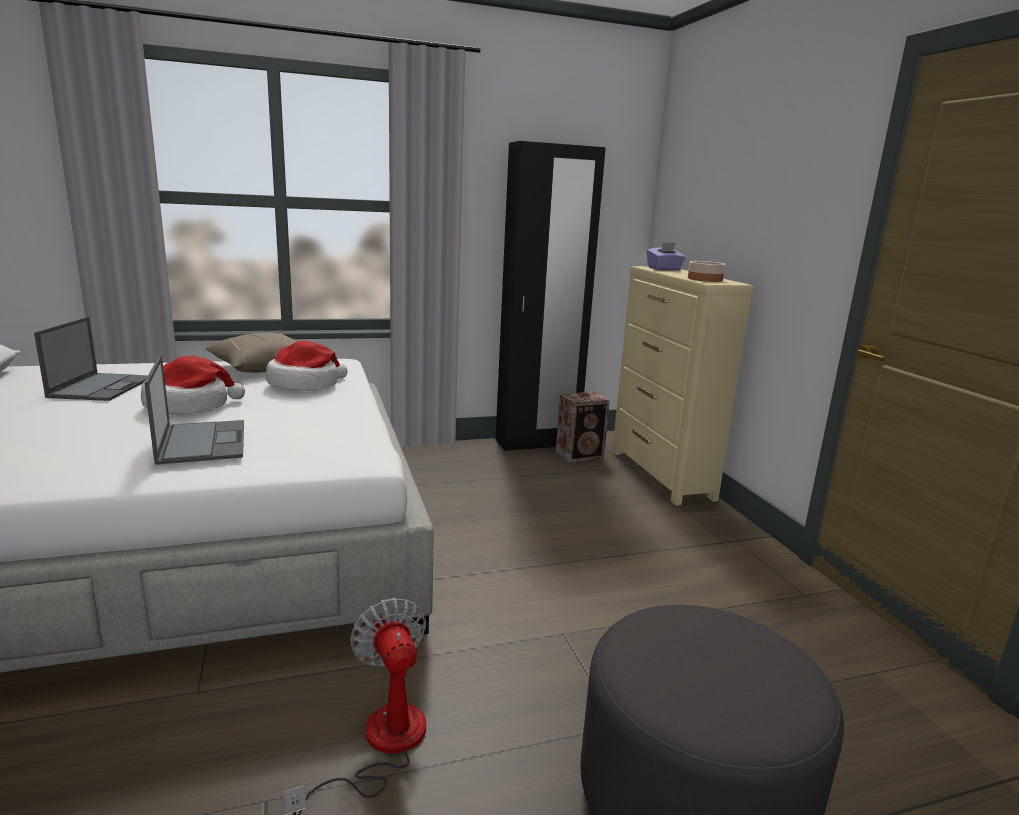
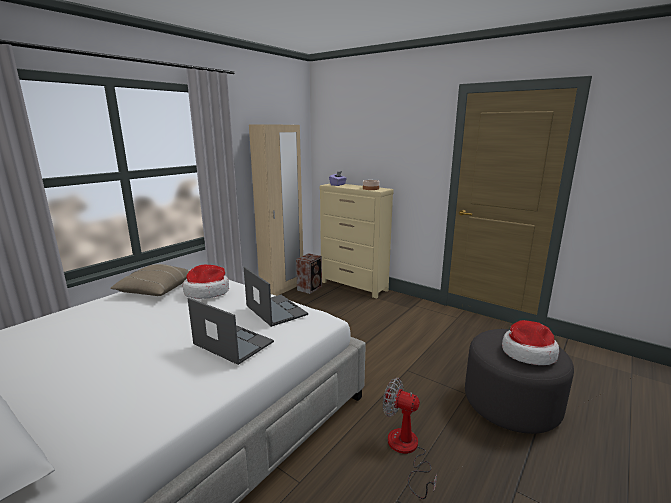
camera: 35 degrees left, 0 degrees up
laptop [34,317,148,401] -> laptop moved to [244,267,308,327]
hat [141,356,245,414] -> hat moved to [502,320,559,365]
black wardrobe [496,141,606,451] -> beige wardrobe [249,125,303,296]

